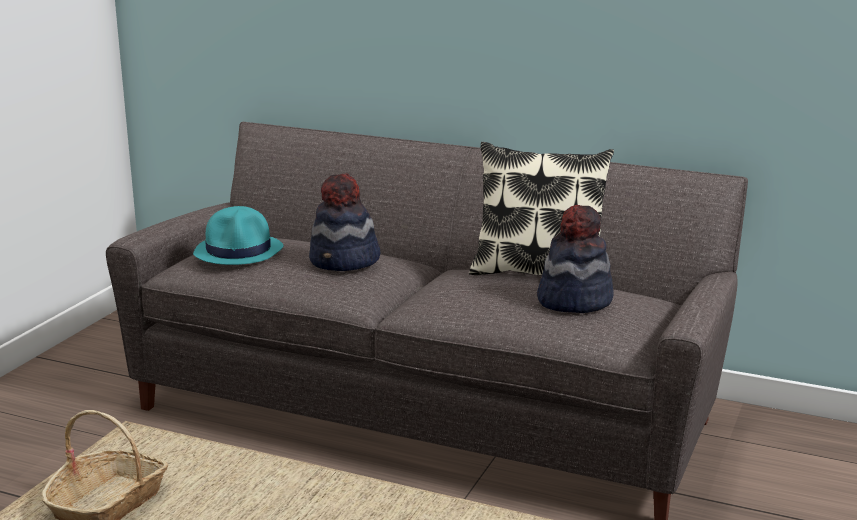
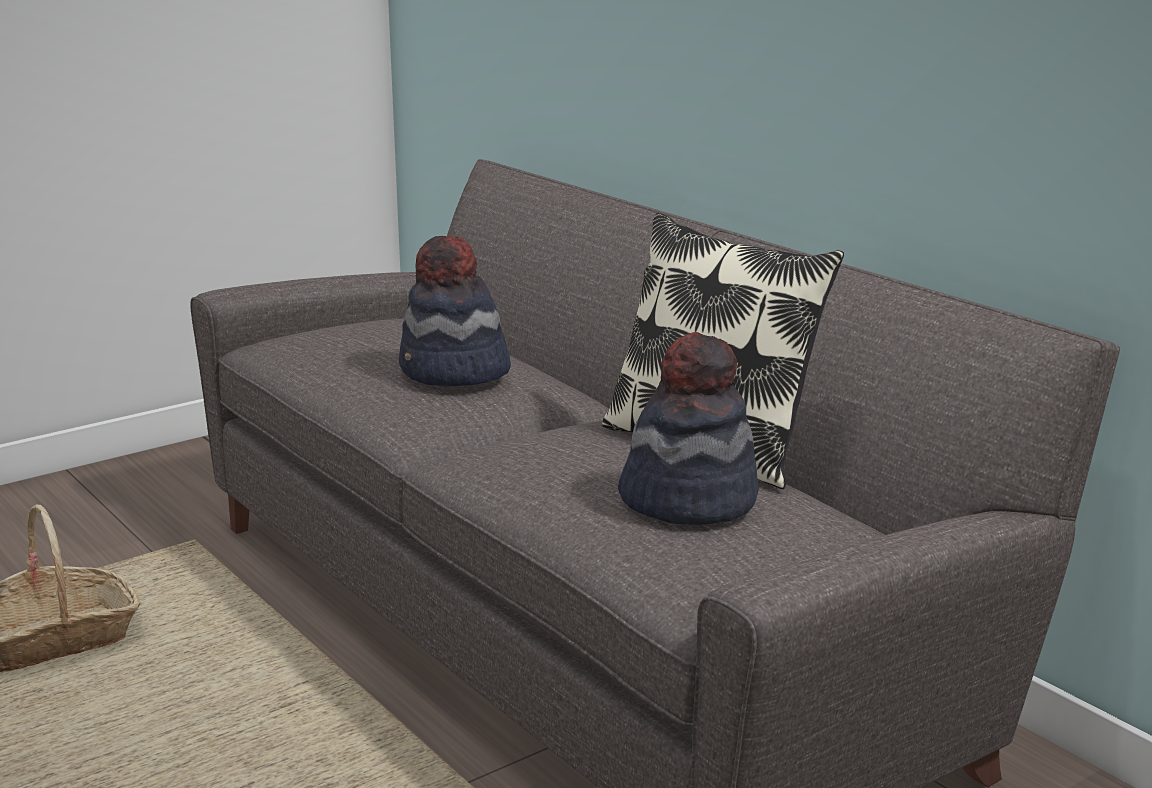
camera: 30 degrees right, 0 degrees up
turquoise hat [193,206,284,265] -> none

